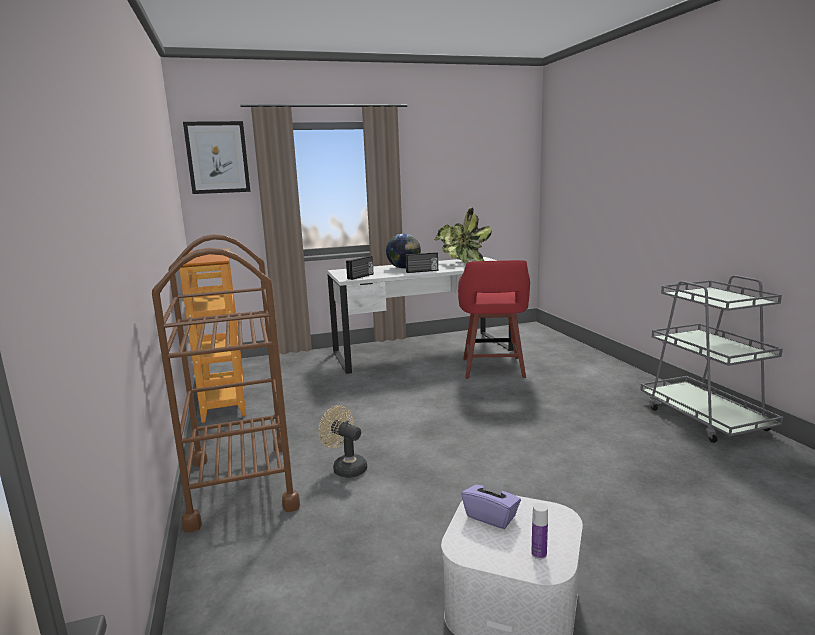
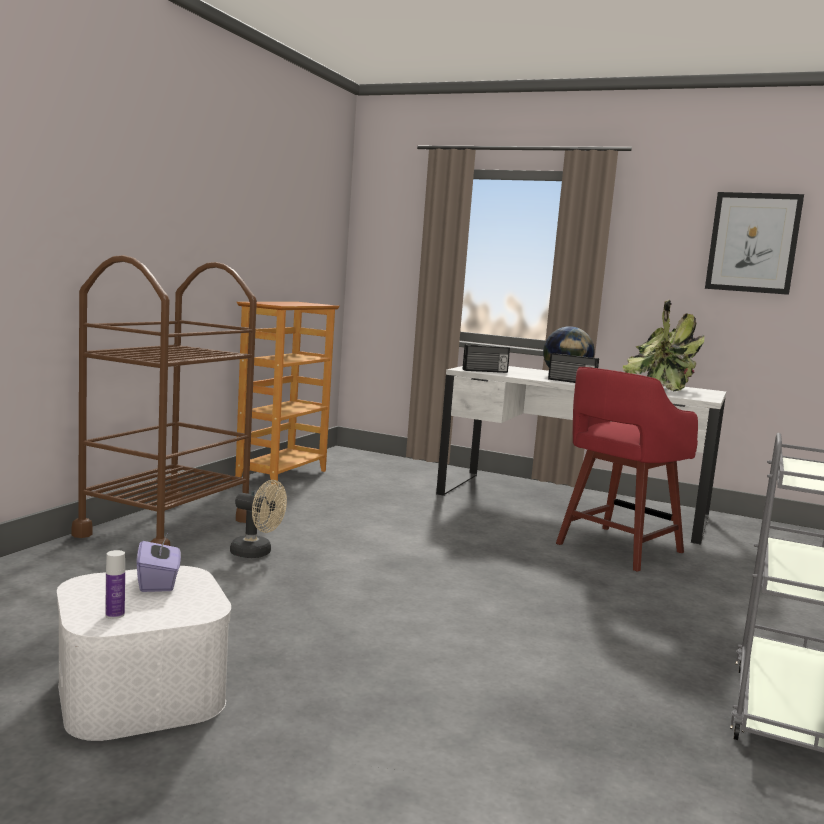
camera: 40 degrees right, 5 degrees down
picture [183,121,250,194] -> picture moved to [705,192,804,295]
beige fan [318,405,367,478] -> beige fan turned 120 degrees clockwise [230,480,287,558]

